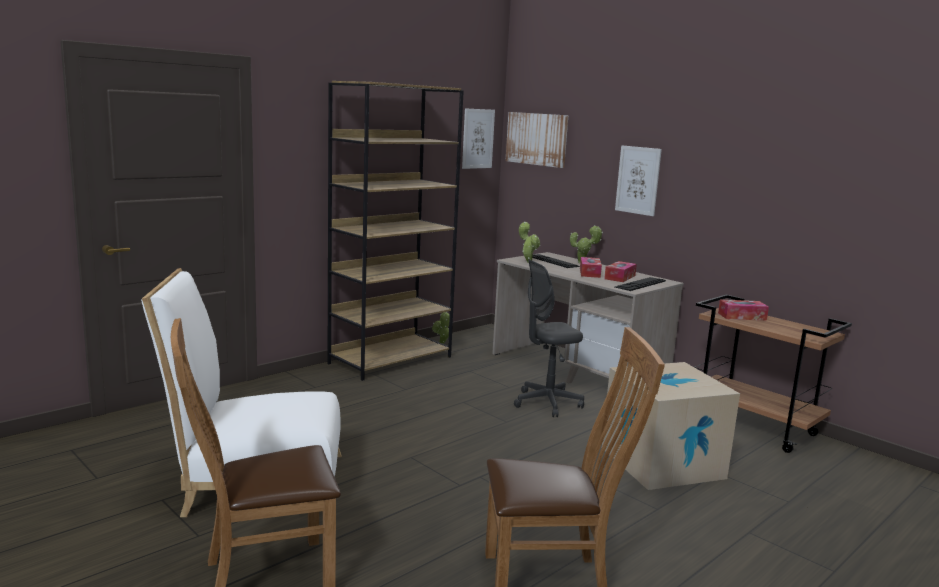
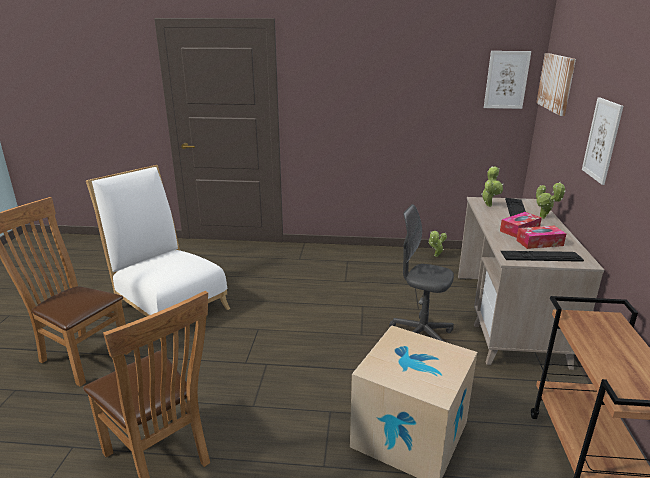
camera: 50 degrees right, 10 degrees up
brown bookcase [327,81,464,381] -> none
tissue box [718,300,769,320] -> none

